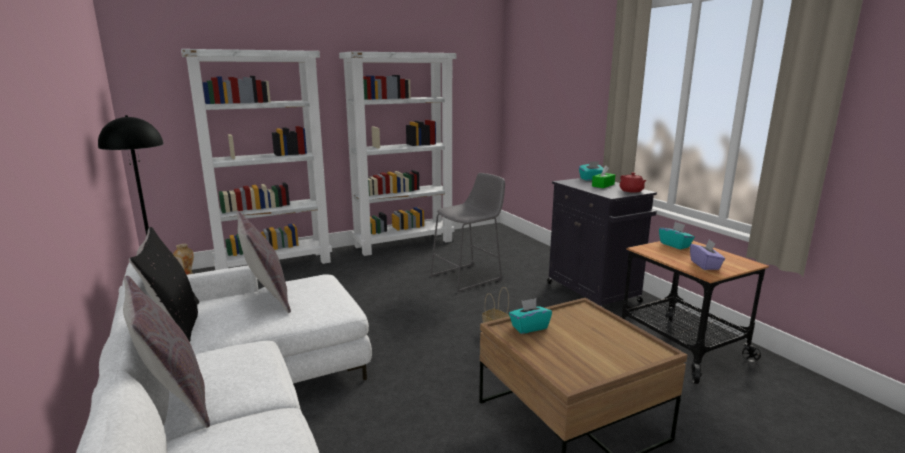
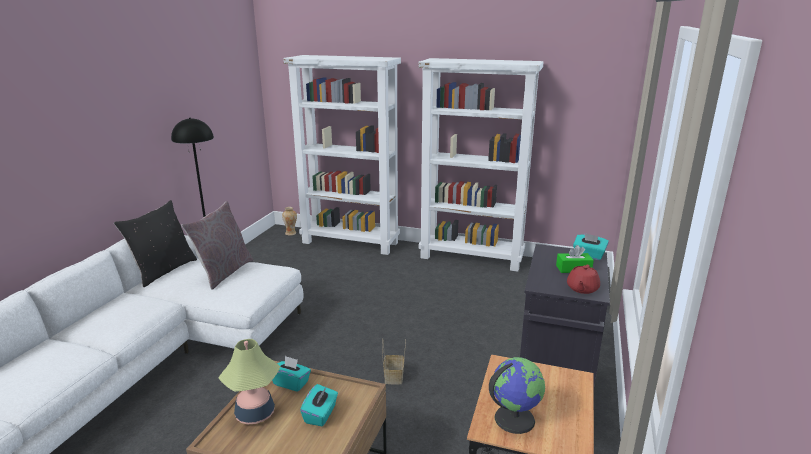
camera: 45 degrees right, 5 degrees up
grey pillow [123,276,210,428] -> none
grey stool [429,173,505,292] -> none
turquoise tissue box [659,222,695,249] -> turquoise tissue box moved to [300,384,338,427]
purple tissue box [690,239,725,270] -> globe [489,357,545,434]
none -> table lamp [218,339,280,424]

